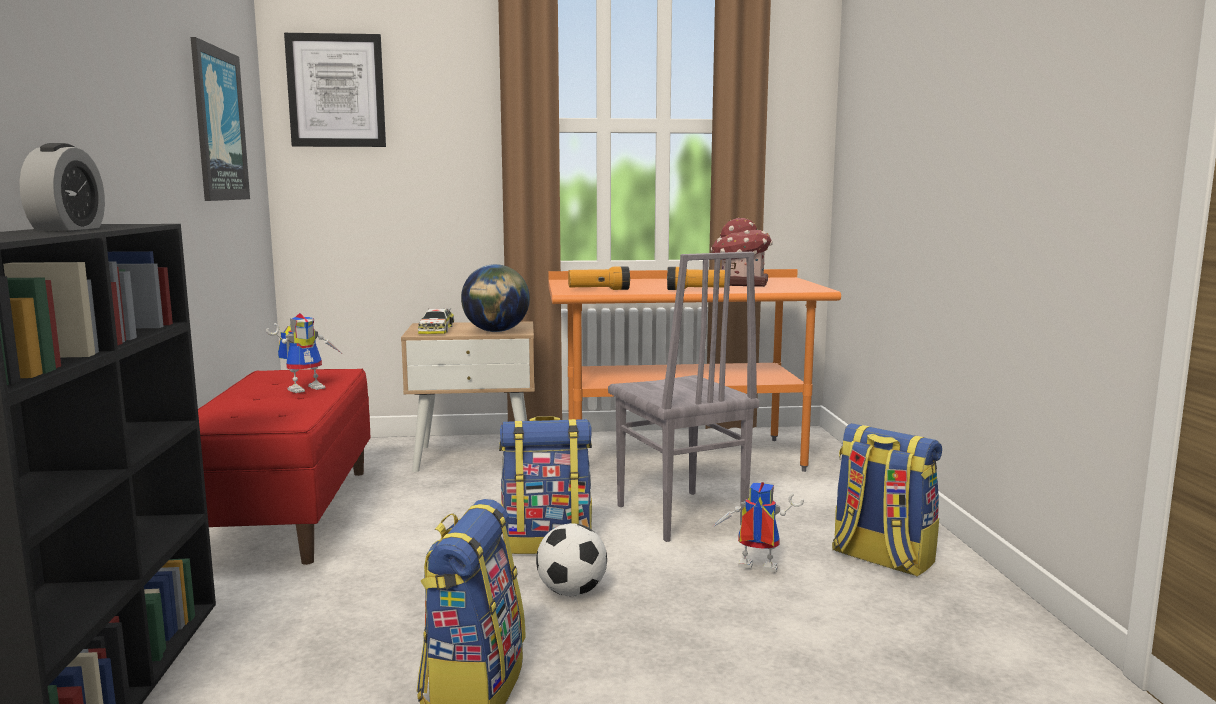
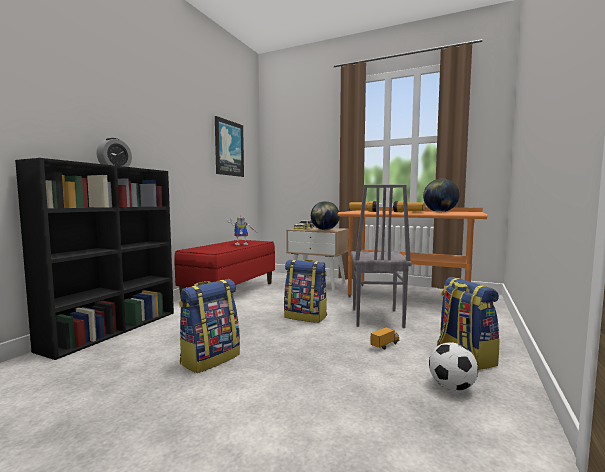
camera: 30 degrees right, 5 degrees down
picture [284,33,386,147] -> none
football [536,523,607,596] -> football moved to [429,342,478,391]
toy robot [710,482,804,572] -> toy truck [370,328,399,350]
toy house [711,217,773,287] -> globe [423,179,459,212]

